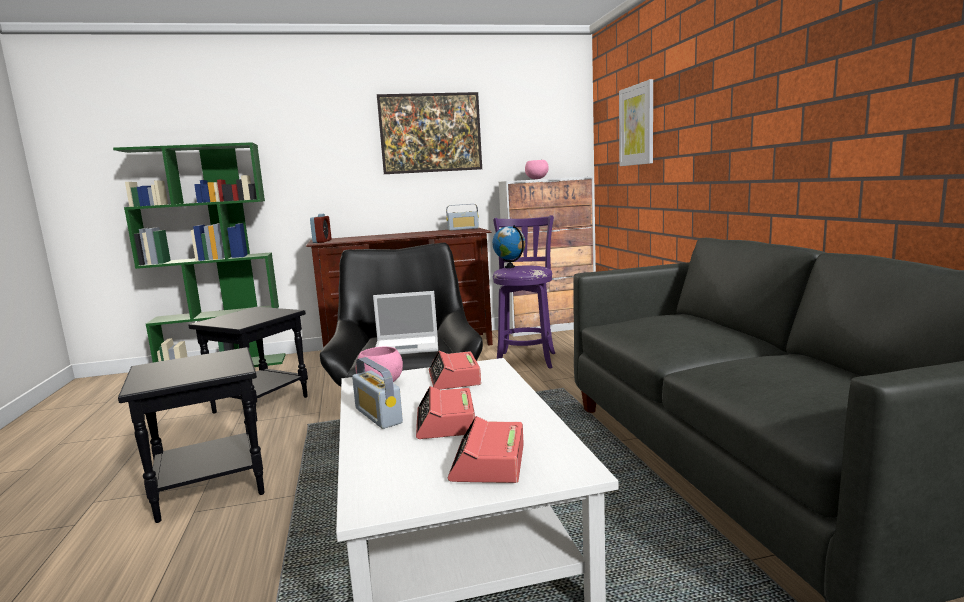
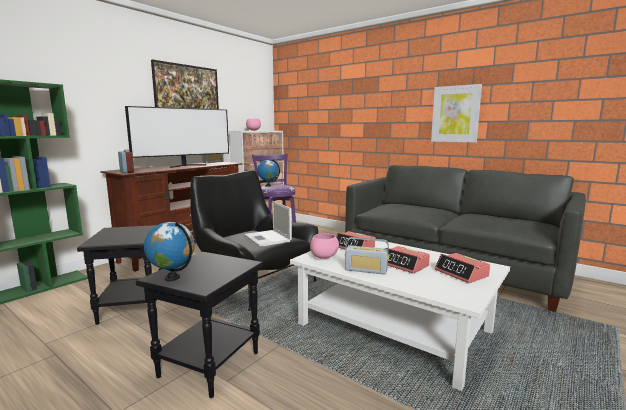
camera: 40 degrees left, 0 degrees up
laptop [373,291,438,354] -> laptop turned 105 degrees clockwise [244,201,292,247]
picture [619,79,653,166] -> picture moved to [431,84,482,143]
none -> television [125,106,229,168]
none -> globe [144,222,195,281]

